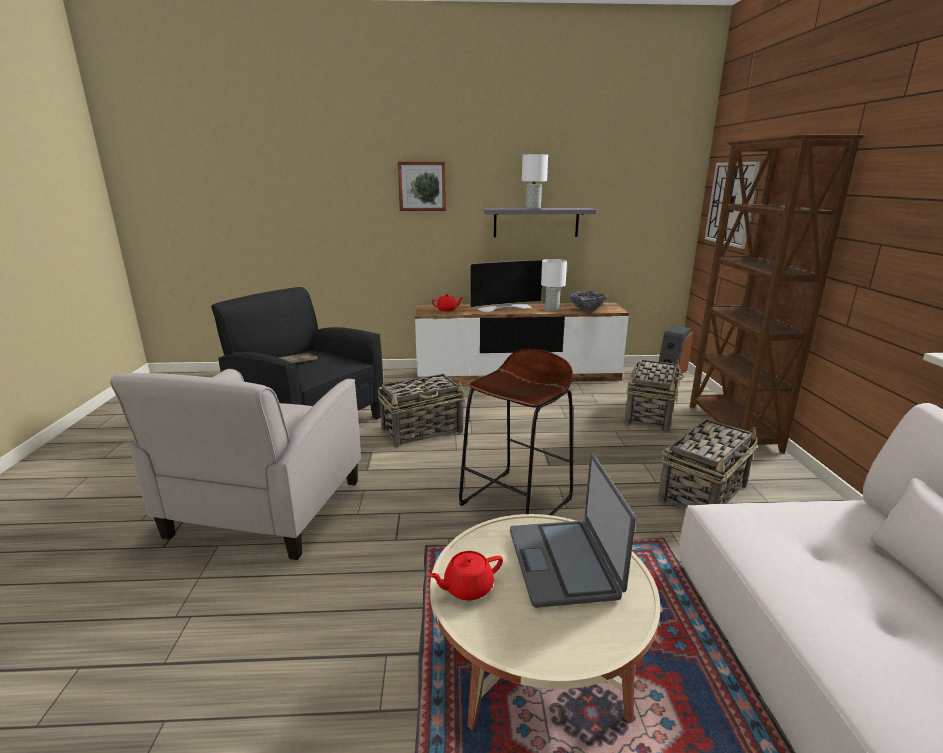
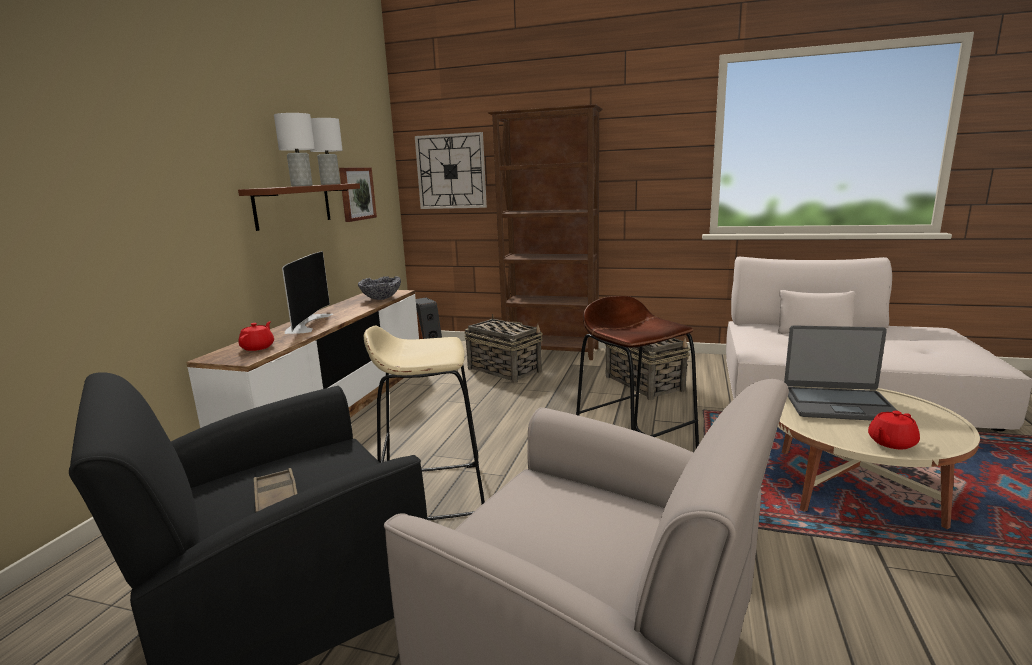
camera: 70 degrees left, 5 degrees down
basket [377,374,465,447] -> beige stool [364,326,485,520]
picture [398,162,446,211] -> picture moved to [339,167,377,222]
red teapot [428,551,503,601] -> red teapot turned 60 degrees clockwise [868,411,920,449]
grey shelf [484,208,596,237] -> brown shelf [238,183,360,231]
white table lamp [541,259,567,311] -> white table lamp moved to [310,118,343,185]

